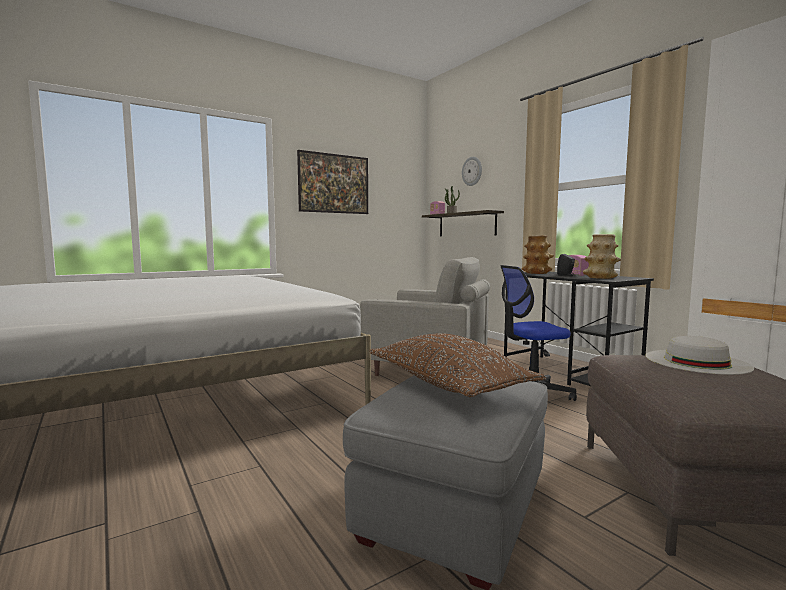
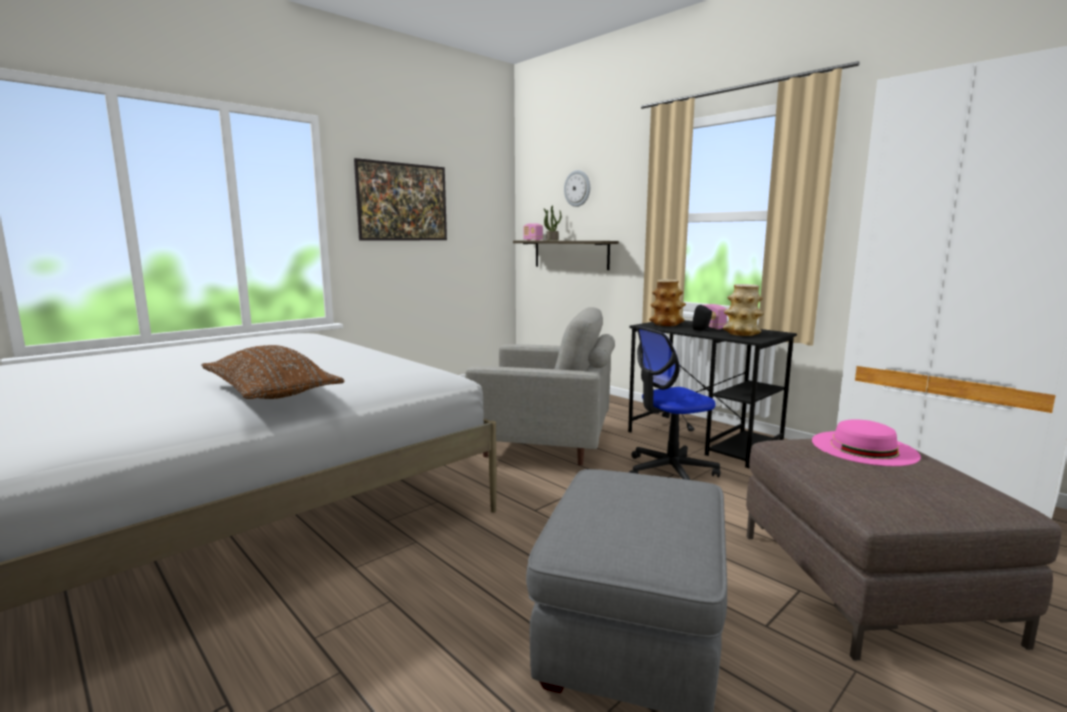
camera: 10 degrees left, 5 degrees up
brown pillow [369,333,546,397] -> brown pillow moved to [201,345,345,399]
white hat [645,336,754,375] -> pink hat [812,419,921,466]

